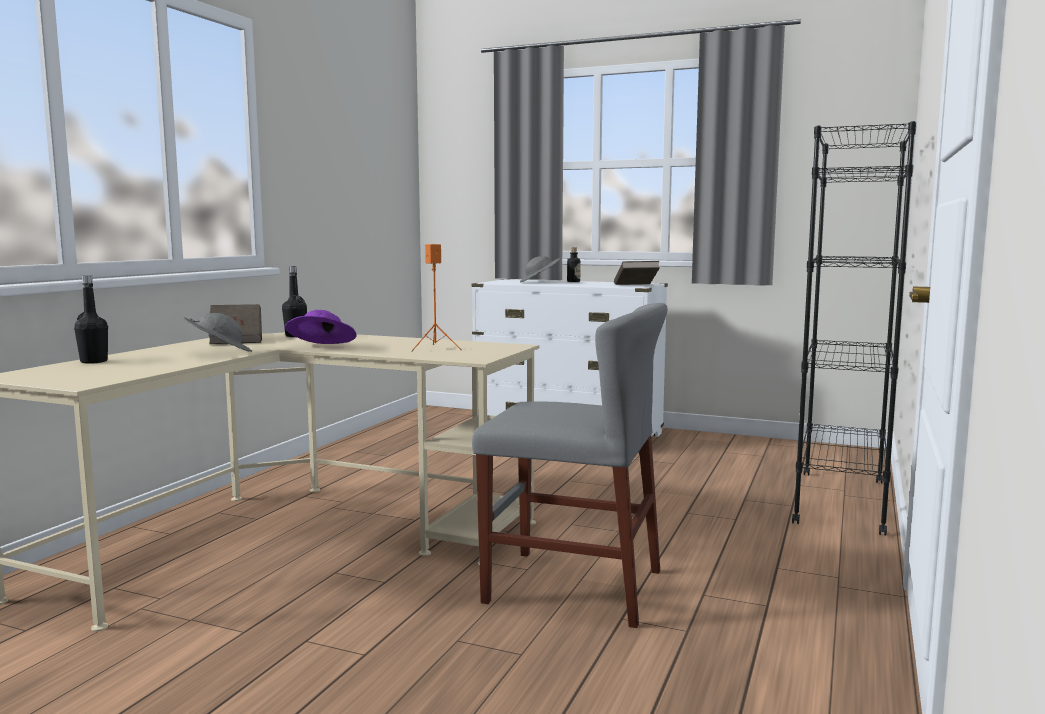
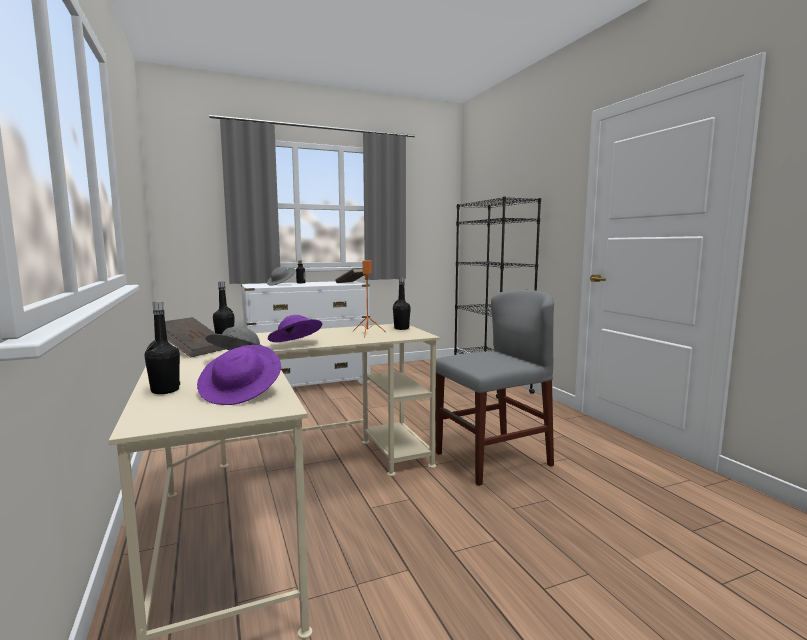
camera: 45 degrees left, 0 degrees up
none -> purple hat [197,345,281,405]
none -> black bottle [393,277,411,330]

